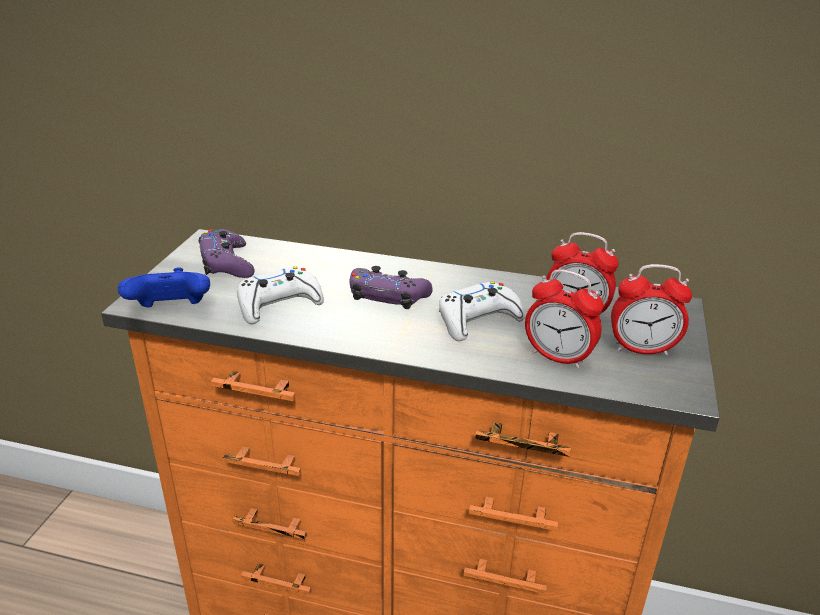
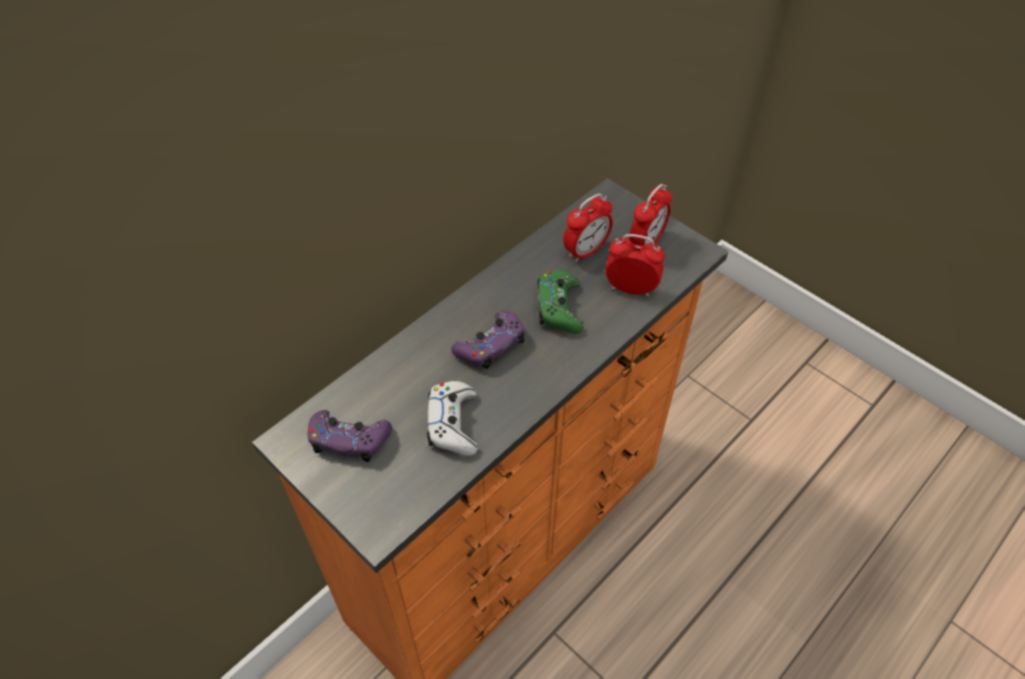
camera: 60 degrees left, 20 degrees up
blue game controller [118,268,210,307] -> none
white game controller [439,281,525,341] -> green game controller [537,270,584,334]
alarm clock [525,269,604,369] -> alarm clock turned 135 degrees counterclockwise [605,234,665,297]

